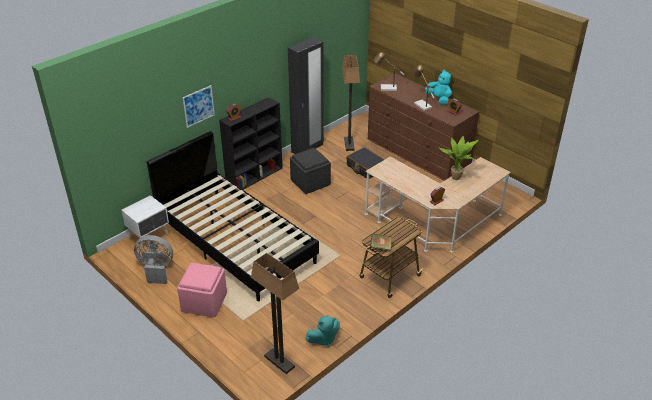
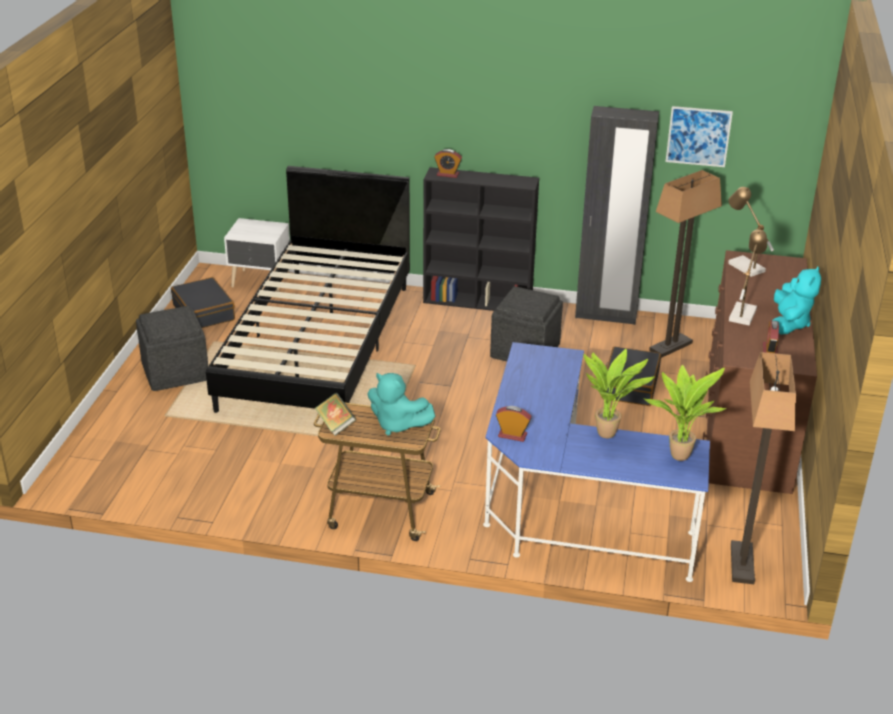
camera: 55 degrees right, 5 degrees down
grey fan [134,235,173,284] -> black suitcase [171,277,235,328]
pink ottoman [177,263,227,317] -> grey ottoman [136,306,208,391]
picture [183,85,215,128] -> picture moved to [666,106,733,167]
floor lamp [251,253,299,374] -> floor lamp moved to [731,352,796,584]
turquoise plush toy [305,315,340,347] -> turquoise plush toy moved to [368,373,435,436]
beige desk [365,157,511,253] -> blue desk [483,342,710,582]
none -> potted plant [643,365,727,461]

